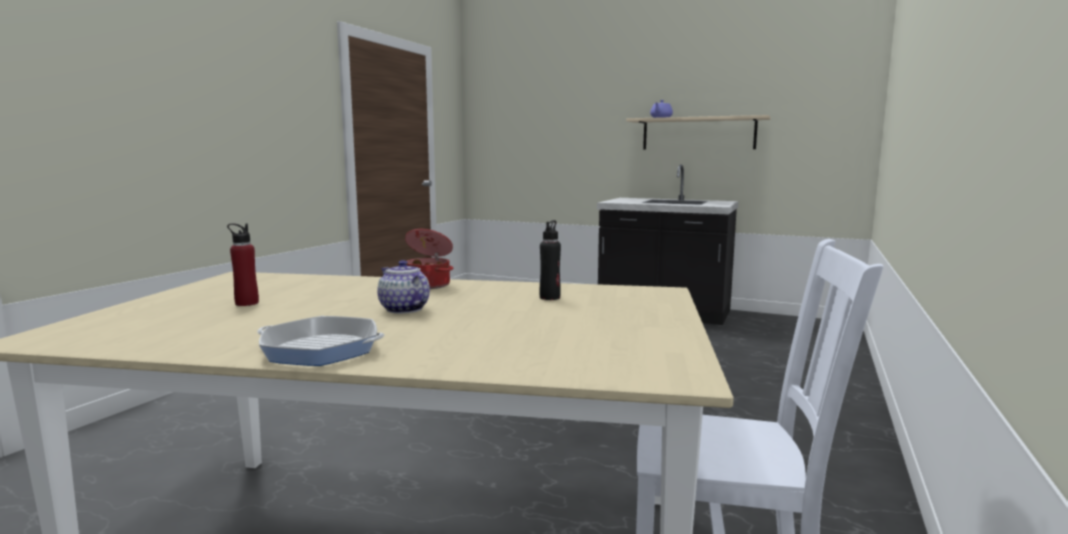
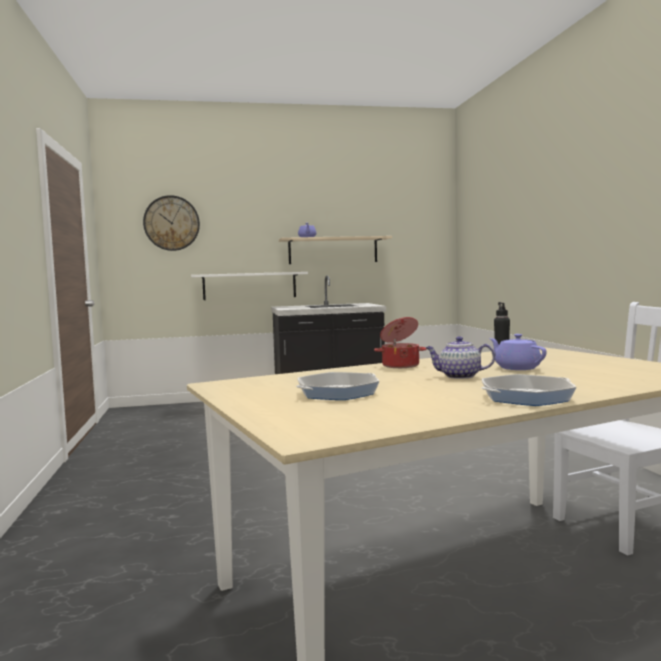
camera: 35 degrees left, 5 degrees down
red bottle [227,223,259,306] -> frying pan [296,372,379,400]
none -> wall clock [143,195,200,251]
none -> white shelf [191,272,308,300]
none -> purple teapot [489,334,547,370]

